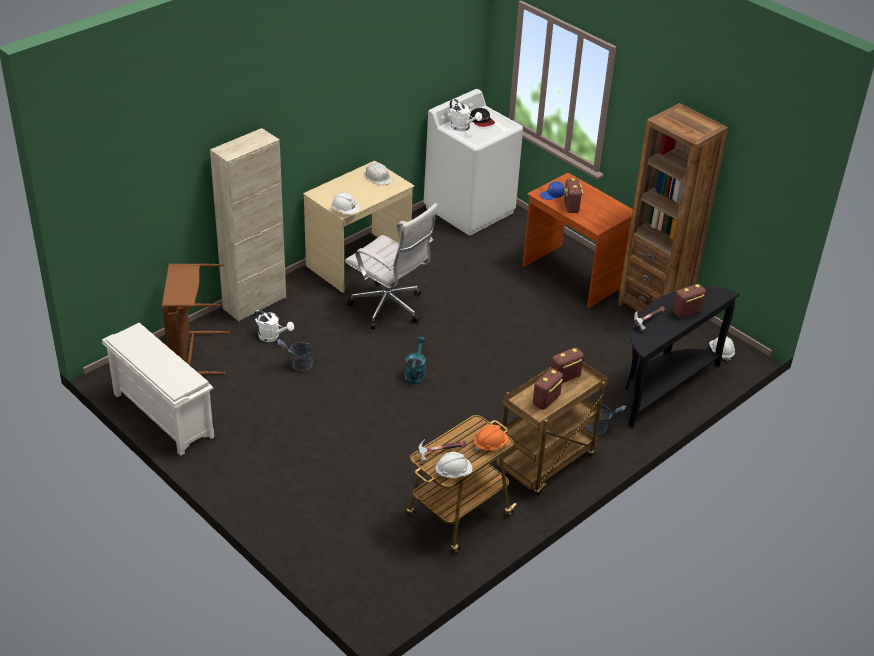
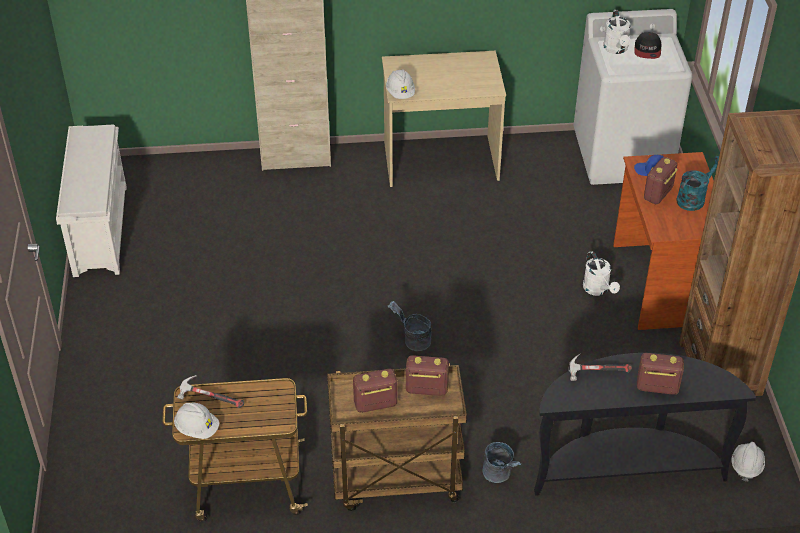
camera: 40 degrees right, 5 degrees up
brown laundry basket [162,263,230,375] -> none
white watering can [254,309,294,342] -> white watering can moved to [583,251,620,296]
grey bucket [277,339,313,371] -> grey bucket moved to [387,301,431,351]
white office chair [345,203,438,329] -> none
white hard hat [365,162,393,186] -> none
turquoise watering can [404,337,426,384] -> turquoise watering can moved to [676,156,719,211]
orange hard hat [474,425,509,452] -> none

